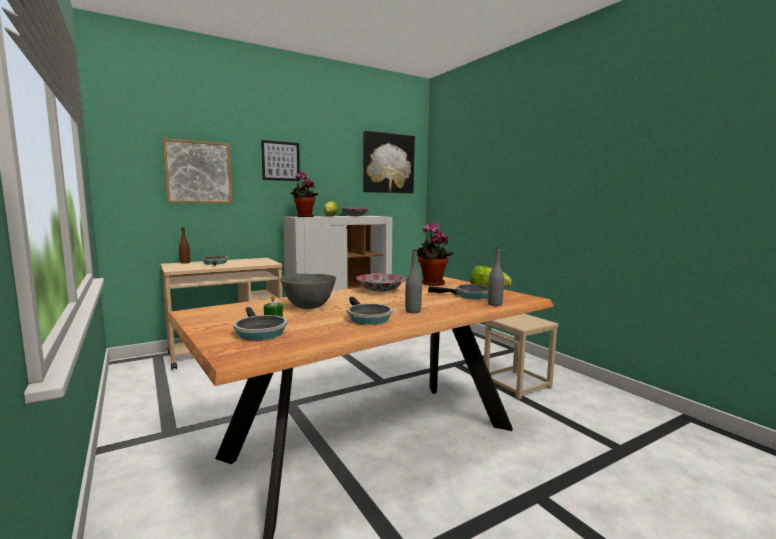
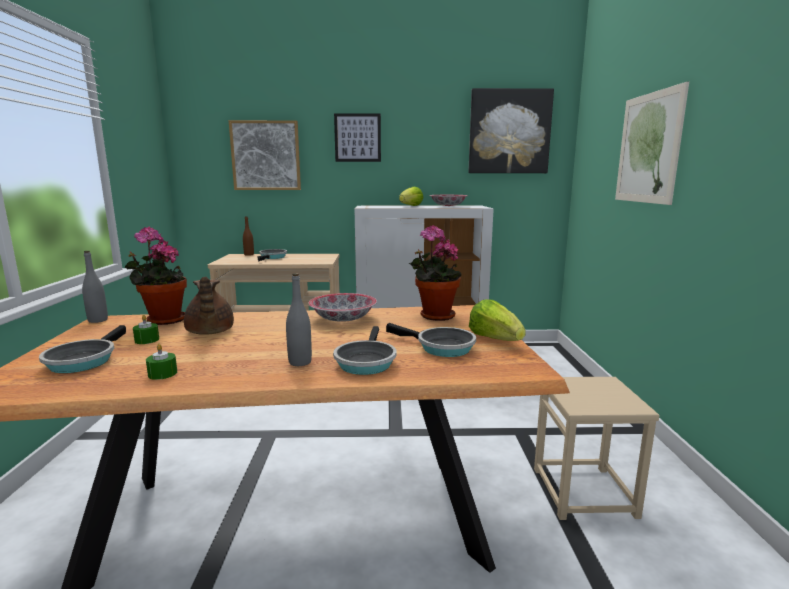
camera: 30 degrees right, 5 degrees up
grey bowl [280,274,336,309] -> brown teapot [184,276,234,335]
potted plant [291,172,318,217] -> potted plant moved to [125,227,187,325]
frying pan [347,297,393,325] -> frying pan moved to [333,326,397,375]
grey bottle [488,247,504,306] -> grey bottle moved to [82,251,108,323]
none -> green candle [146,344,177,380]
none -> picture [615,81,689,205]

